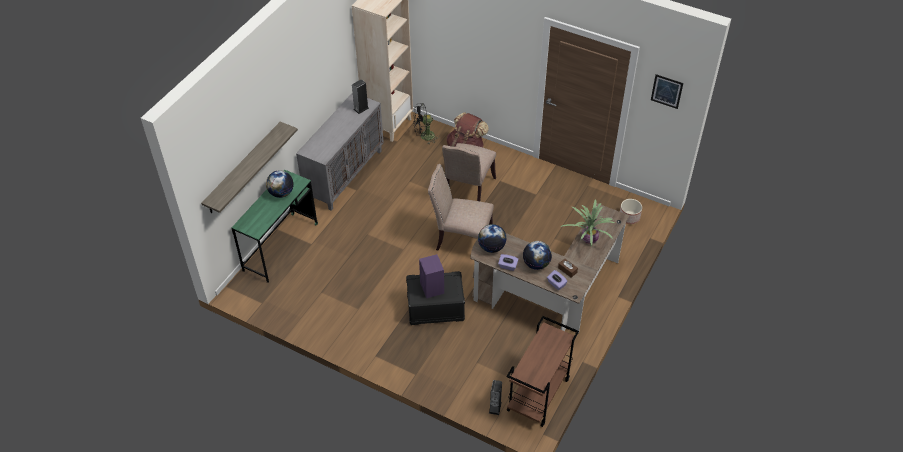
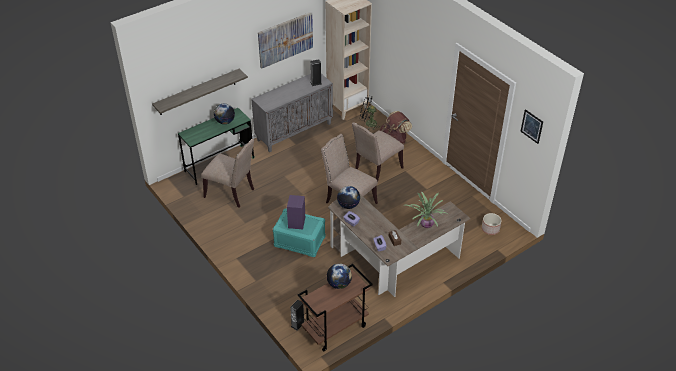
camera: 25 degrees right, 5 degrees down
black storage box [406,271,465,325] -> turquoise storage box [273,208,325,257]
globe [523,241,552,270] -> globe moved to [327,263,352,289]
none -> beige chair [201,139,254,208]
none -> picture [258,12,313,69]

